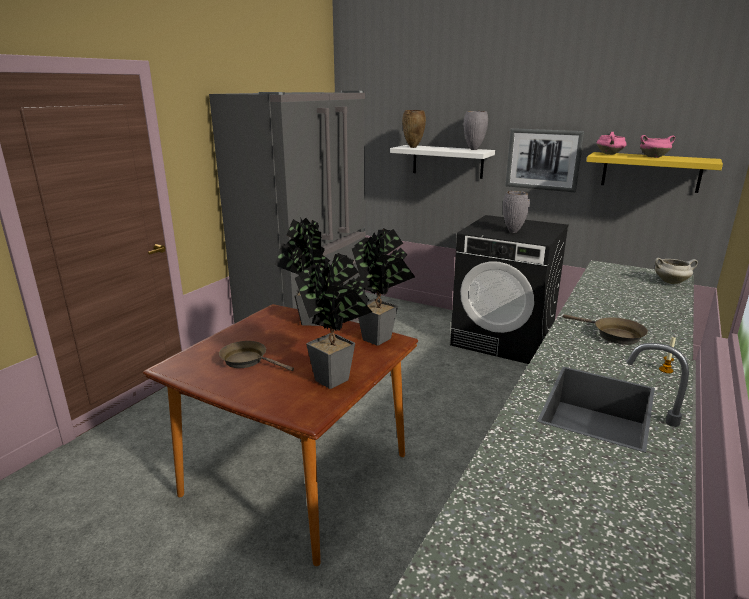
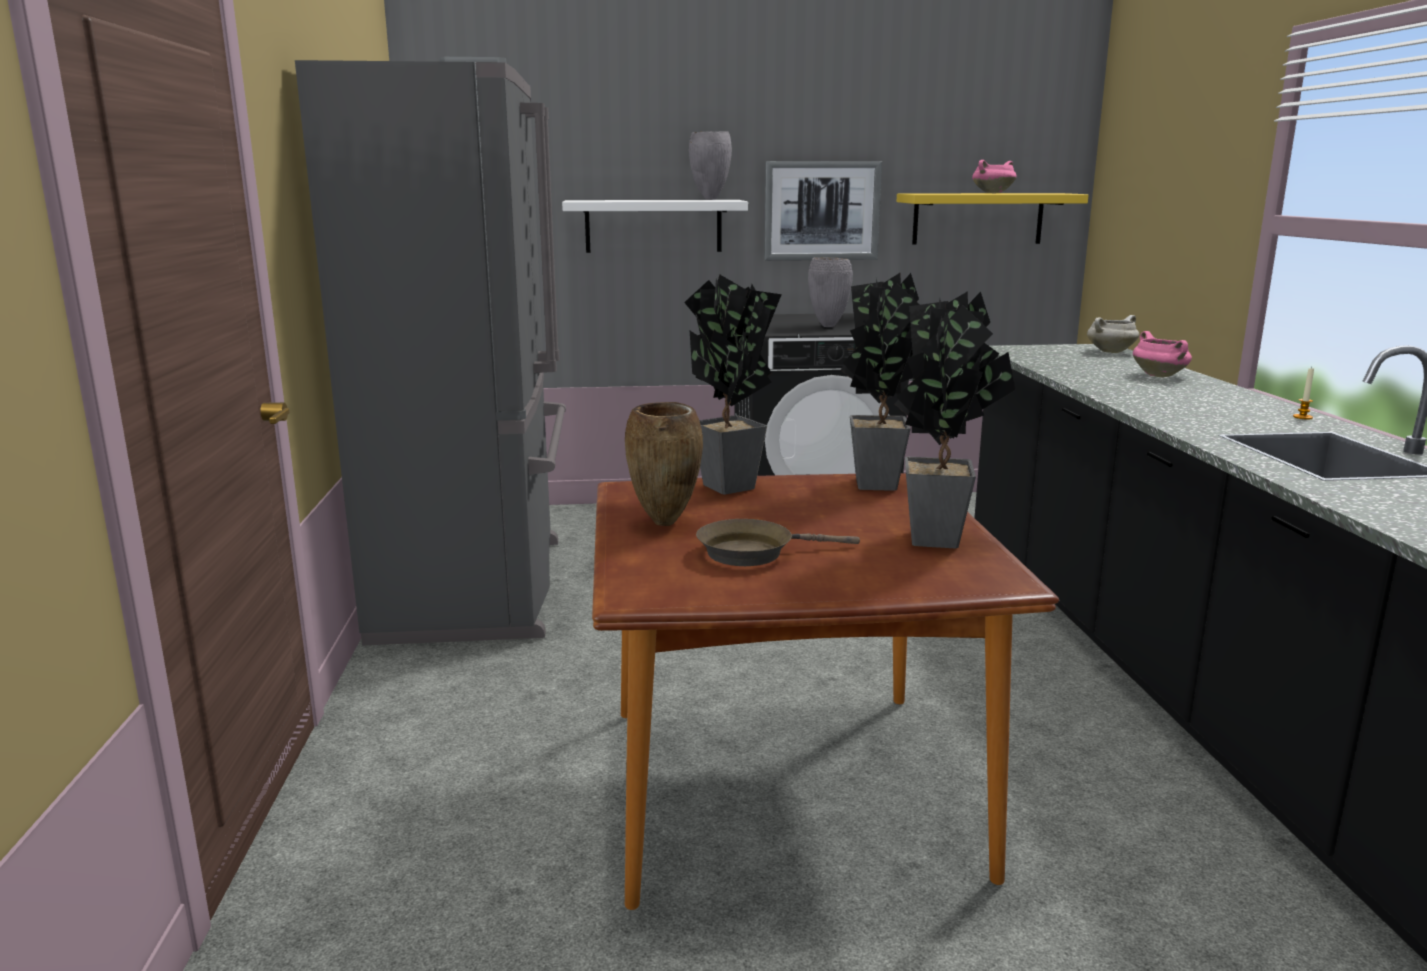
camera: 35 degrees left, 5 degrees down
brown vase [402,110,426,148] -> brown vase moved to [625,402,703,526]
brown frying pan [563,314,648,345] -> none
pink cooking pot [597,132,627,155] -> pink cooking pot moved to [1133,331,1192,377]

